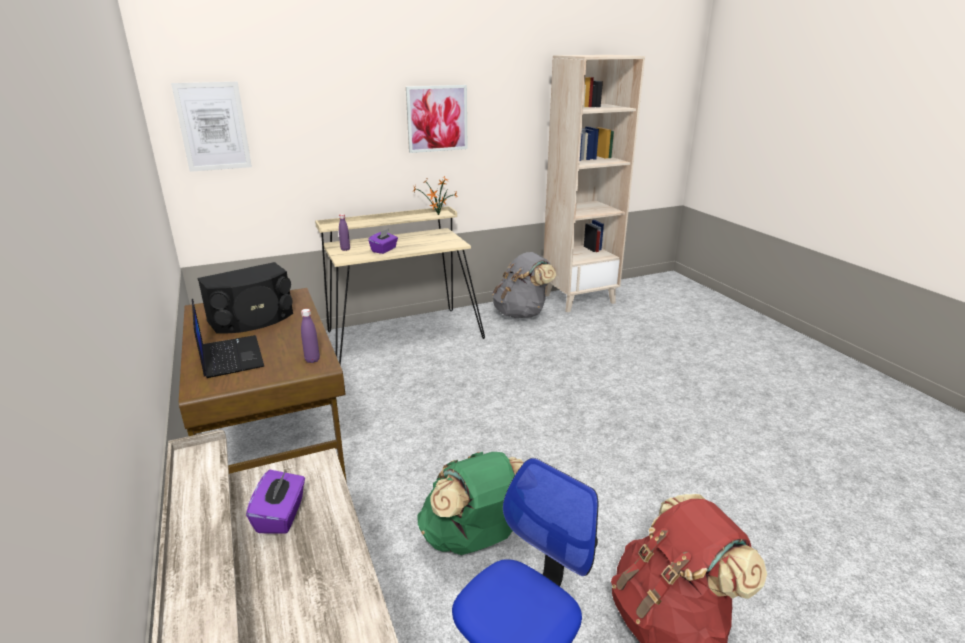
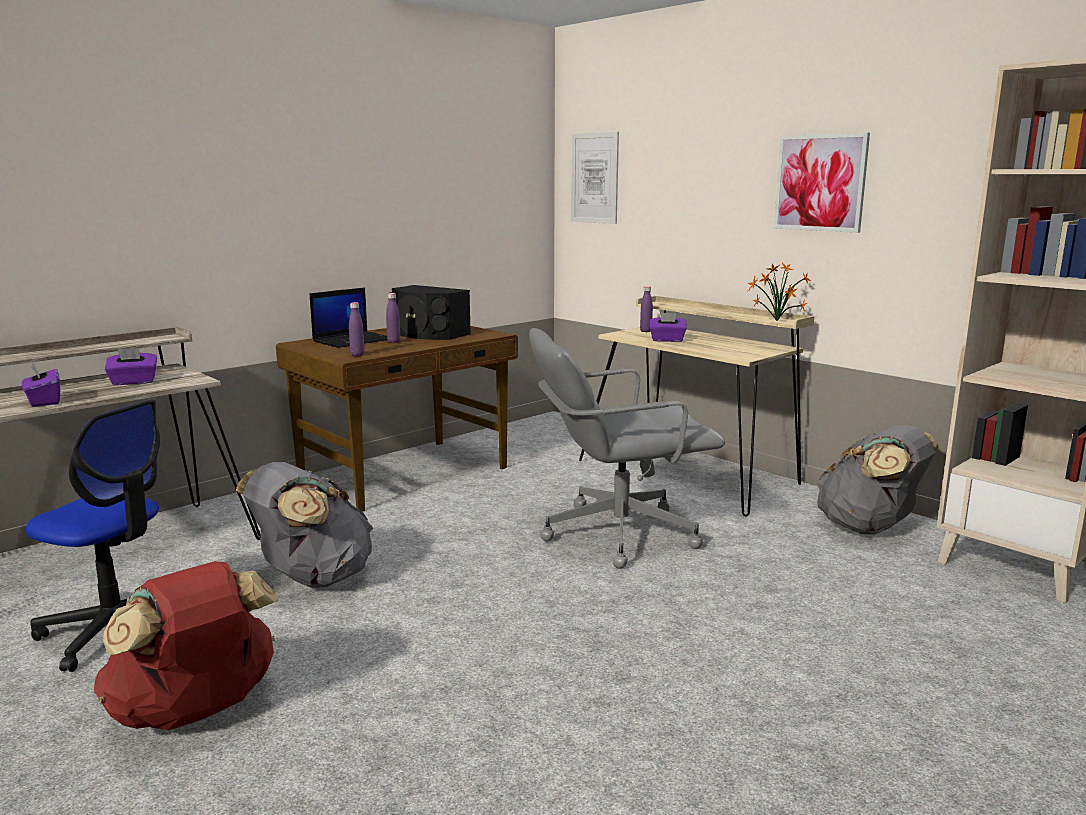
camera: 70 degrees right, 10 degrees down
green backpack [418,452,523,555] -> grey backpack [236,462,373,588]
none -> purple tissue box [22,363,60,407]
none -> purple bottle [386,293,401,343]
none -> grey office chair [529,328,725,569]

